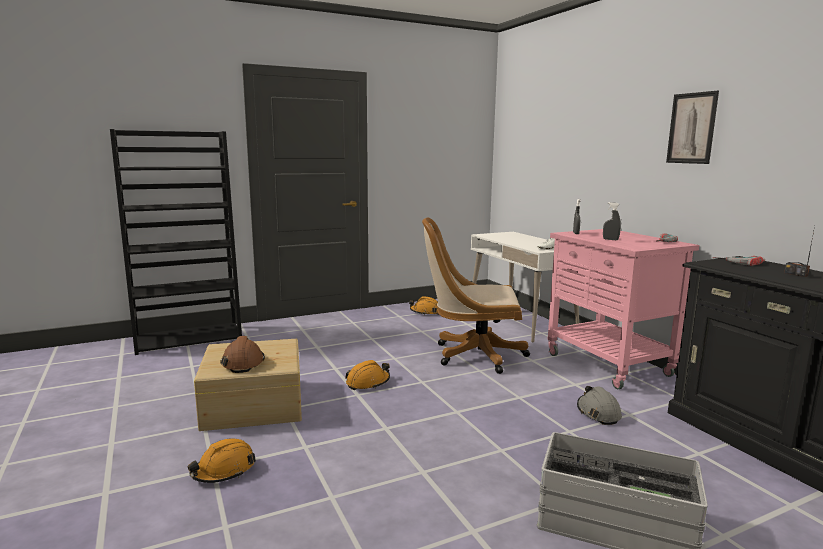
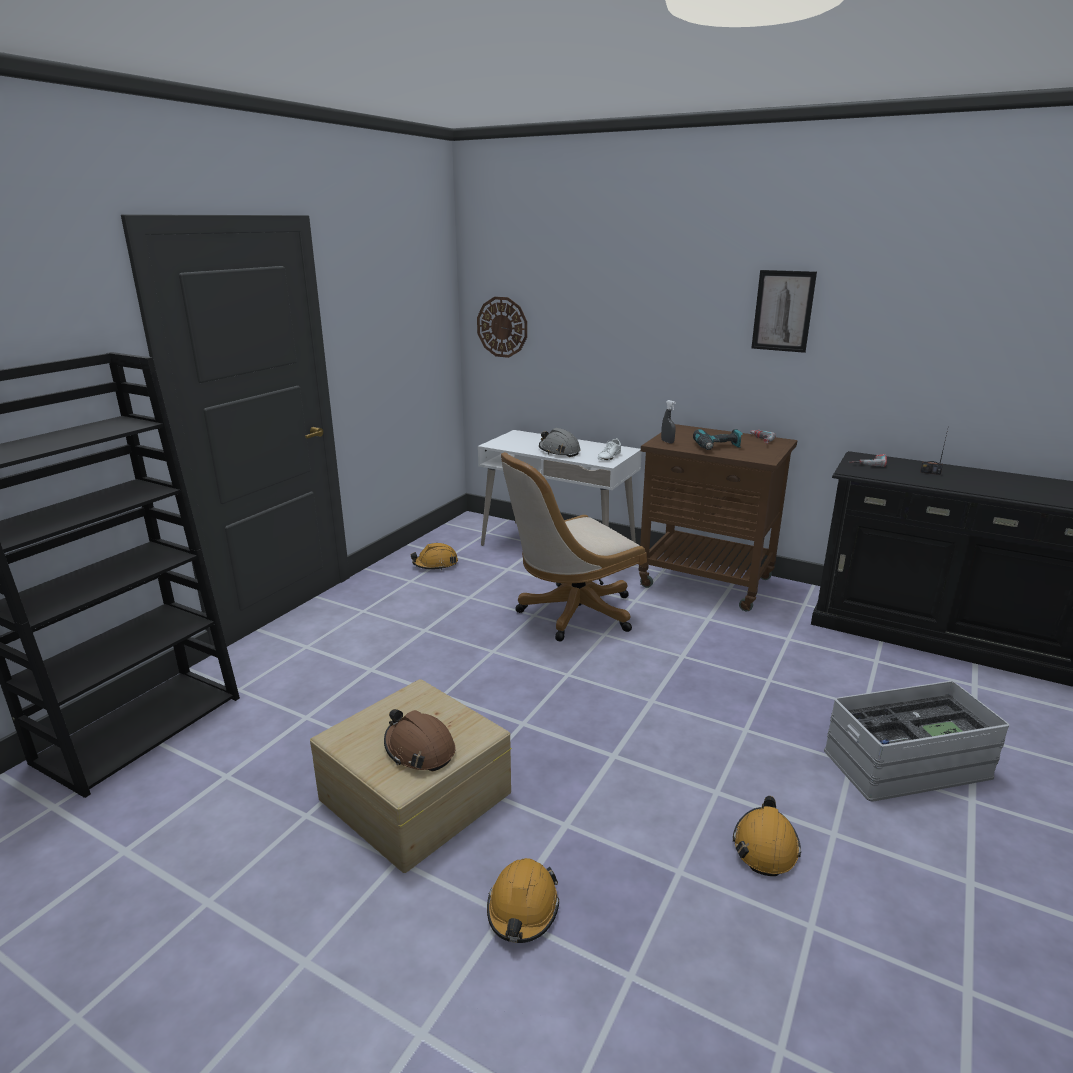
camera: 35 degrees left, 10 degrees up
orange hard hat [345,360,390,390] -> orange hard hat moved to [733,796,801,876]
pink cart [547,229,699,389] -> brown cart [639,424,797,611]
grey hard hat [577,386,622,425] -> grey hard hat moved to [539,428,581,457]
grey spray bottle [603,202,621,240] -> power drill [693,429,743,450]
none -> wall clock [477,297,527,358]

